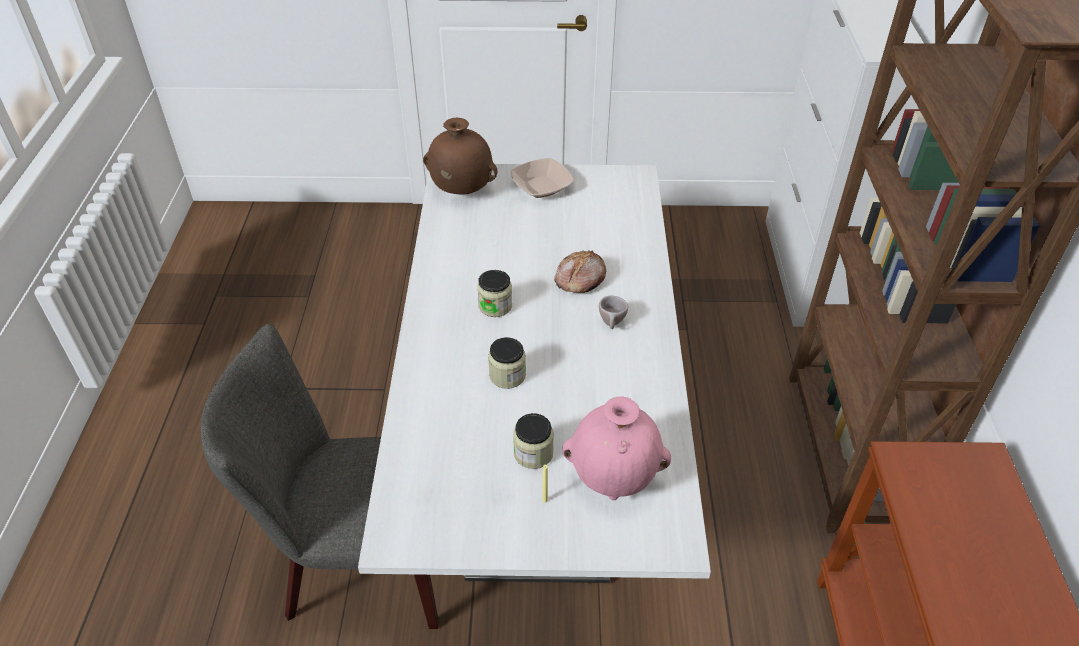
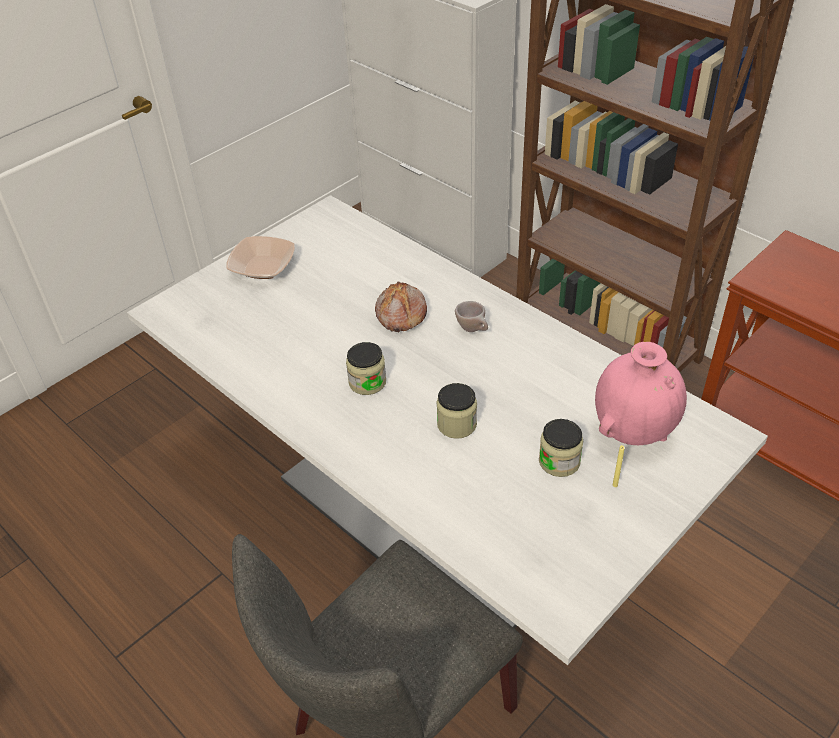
camera: 45 degrees left, 0 degrees up
brown vase [423,118,497,195] -> none

